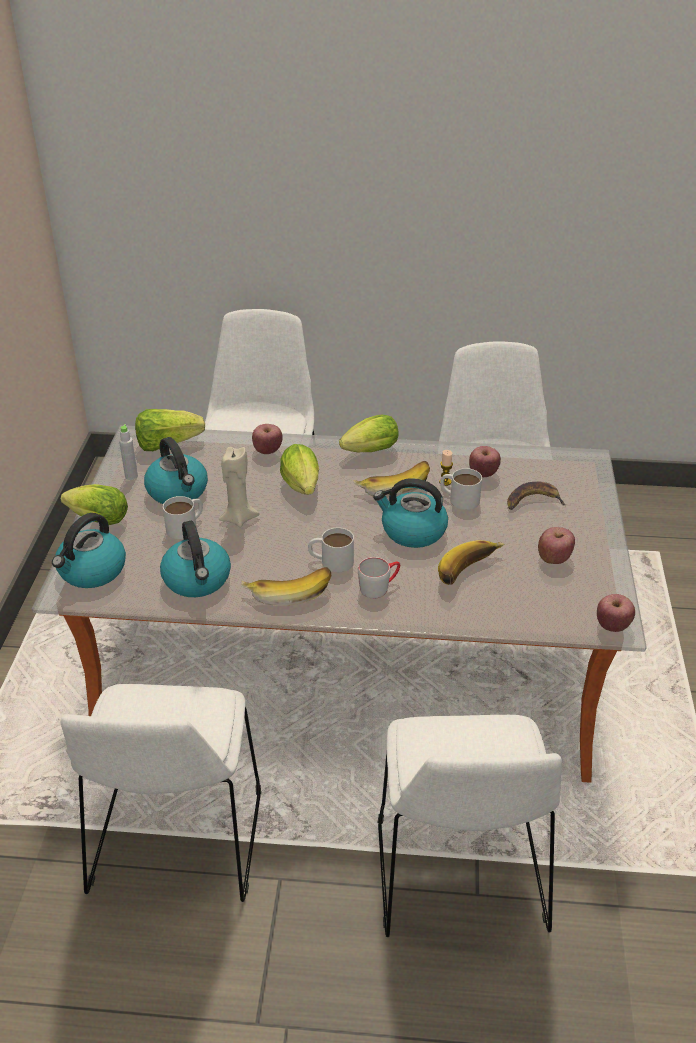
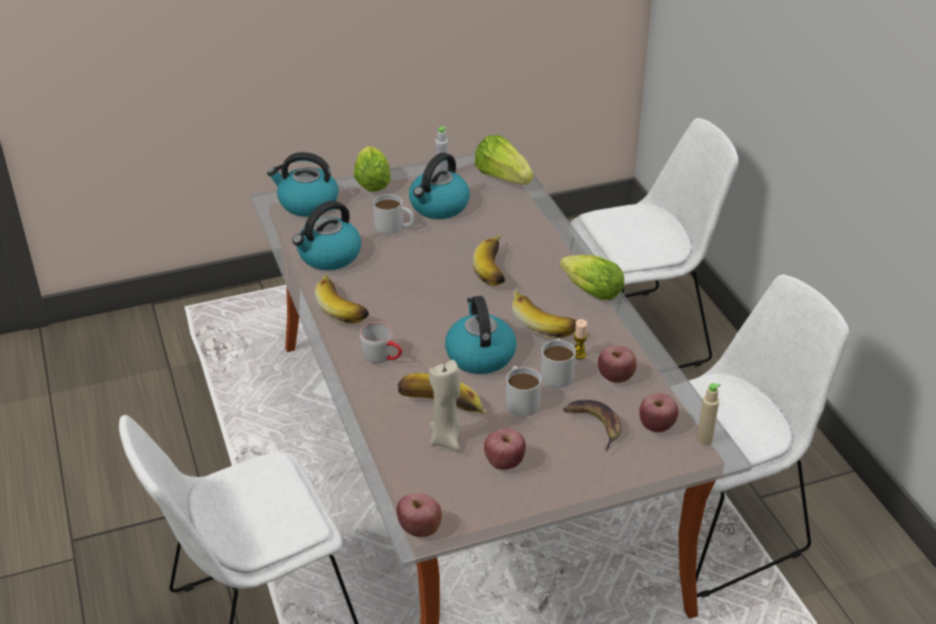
camera: 65 degrees right, 0 degrees up
white chair [61,684,261,902] -> none
beige candle [218,447,260,527] -> beige candle moved to [429,360,462,451]
apple [252,424,282,454] -> apple moved to [639,393,679,432]
lettuce [280,444,319,495] -> banana [473,235,505,286]
white mug [308,527,354,572] -> white mug moved to [506,366,541,416]
none -> beige bottle [697,383,721,445]

